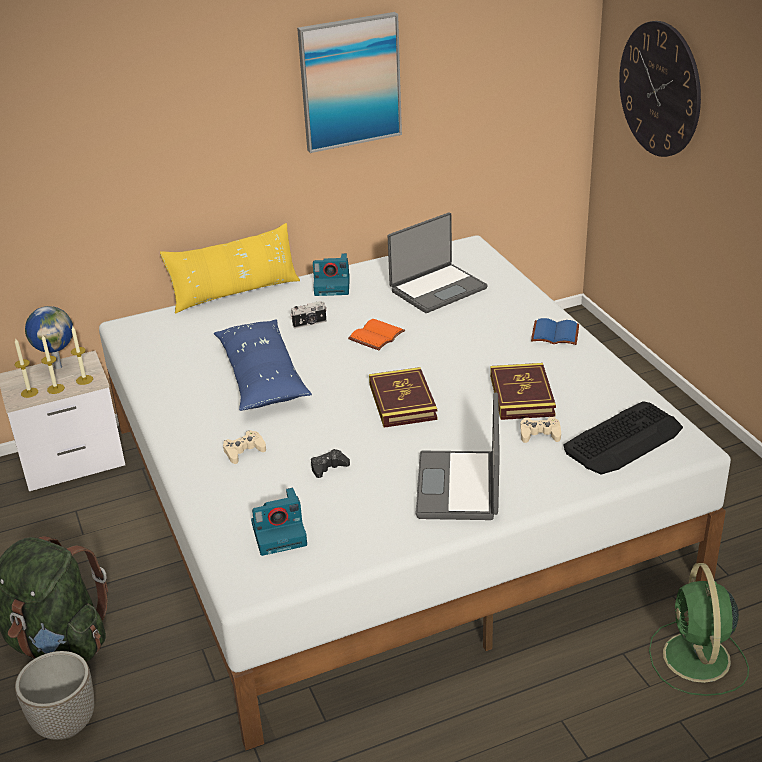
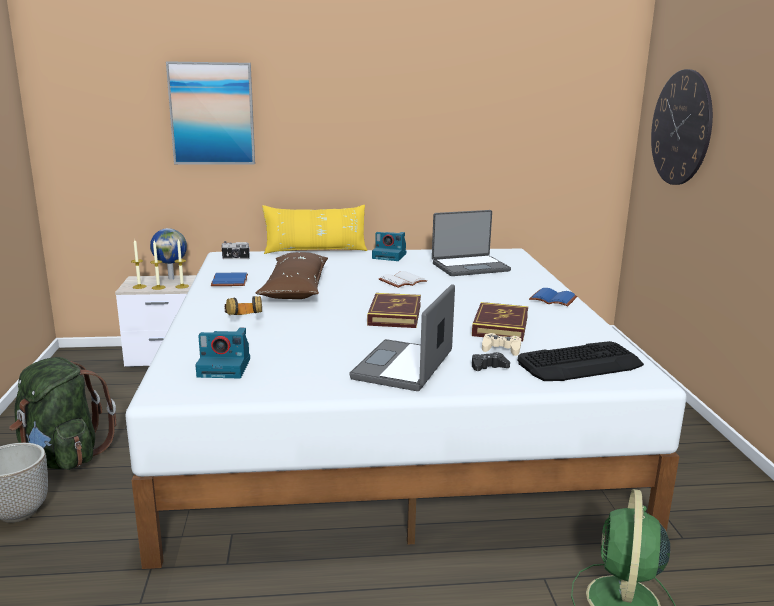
camera: 15 degrees right, 15 degrees down
blue pillow [214,320,312,411] -> brown pillow [255,252,328,299]
beige game controller [223,430,266,464] -> headphones [224,296,262,315]
camera [291,301,327,328] -> camera moved to [221,241,250,259]
picture [297,12,402,153] -> picture moved to [166,61,255,165]
black game controller [311,449,350,478] -> black game controller moved to [472,352,510,371]
orange book [348,319,405,350] -> white book [379,271,427,288]
none -> blue book [211,272,248,286]

